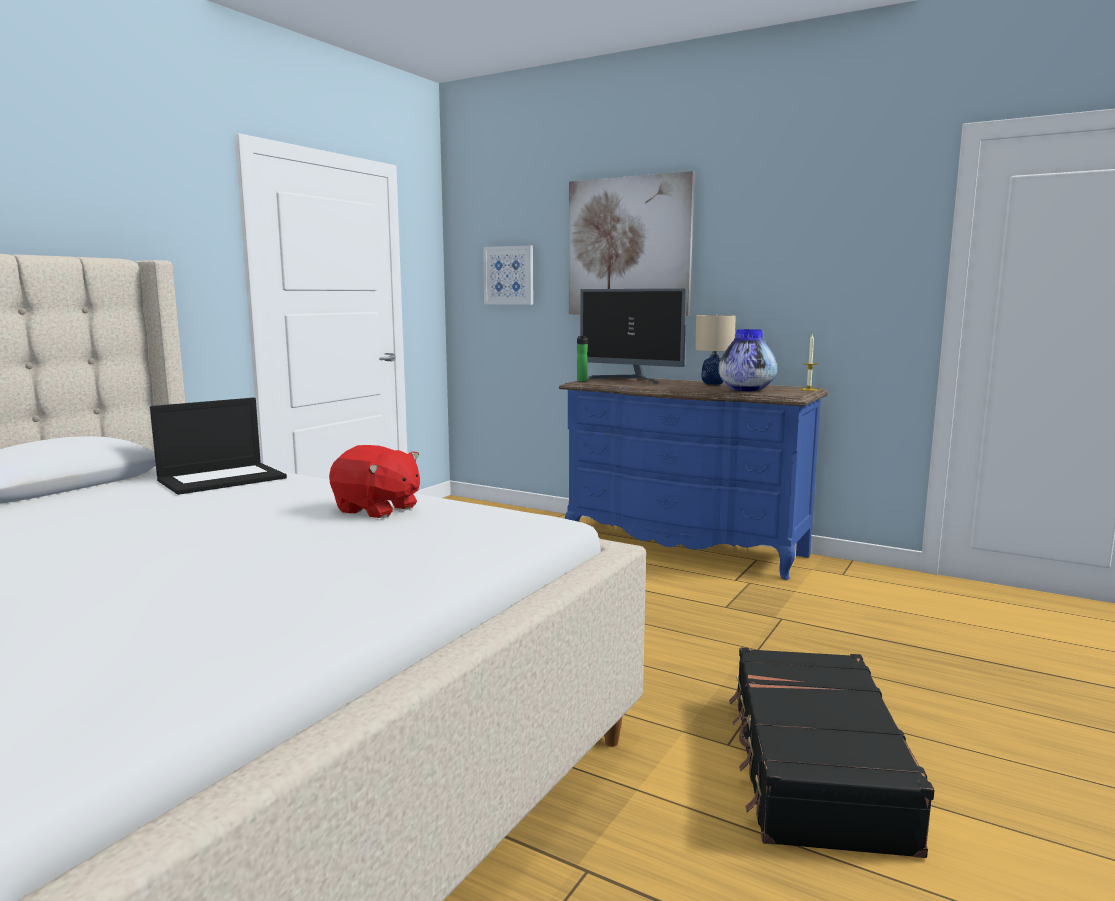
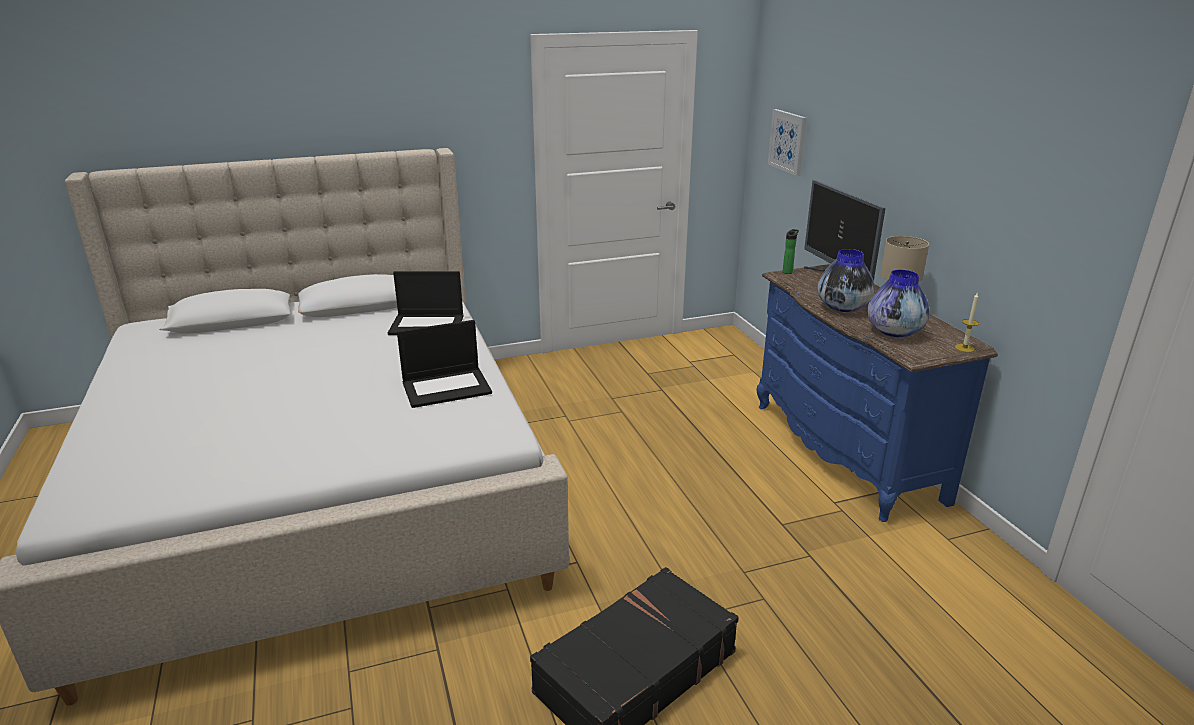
camera: 40 degrees right, 15 degrees up
red plush toy [329,445,420,518] -> laptop [397,320,492,408]
picture [569,171,695,316] -> none
none -> vase [817,249,875,312]

